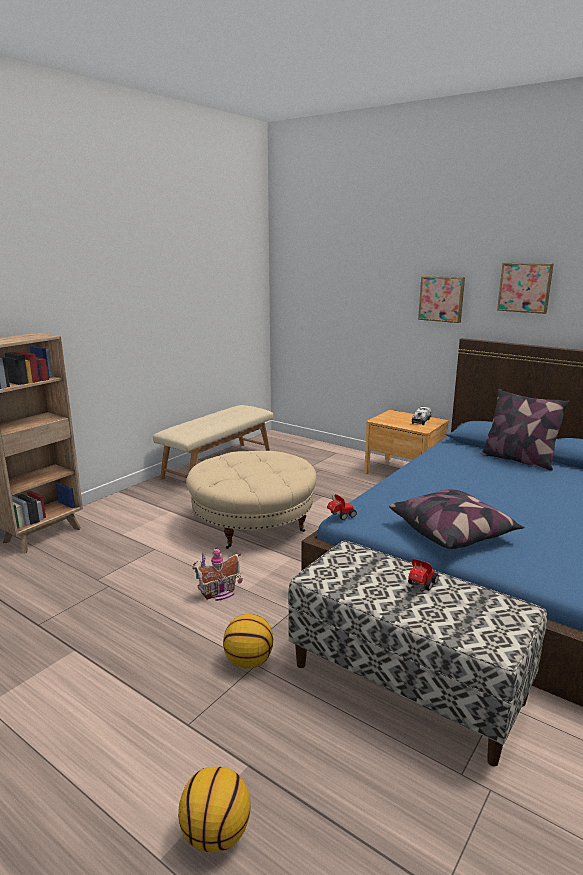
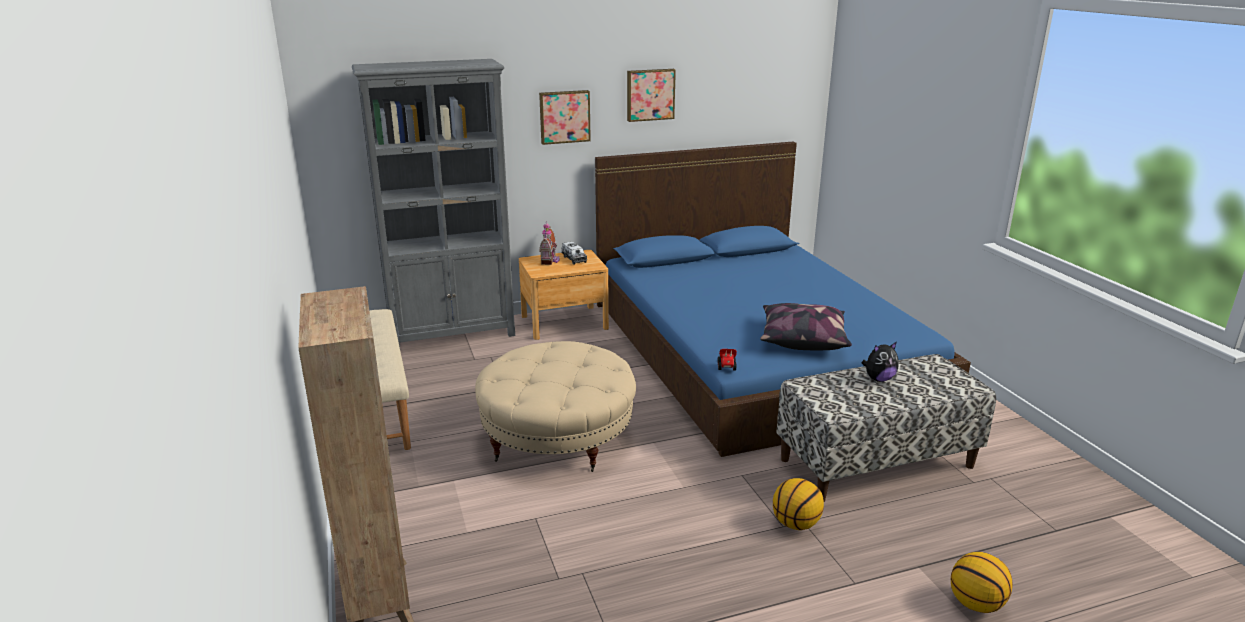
camera: 55 degrees left, 5 degrees up
toy house [192,546,243,601] -> toy house moved to [539,221,560,265]
toy car [408,559,439,590] -> plush toy [862,342,899,382]
pillow [481,388,570,471] -> none
none -> grey bookcase [352,59,515,347]

